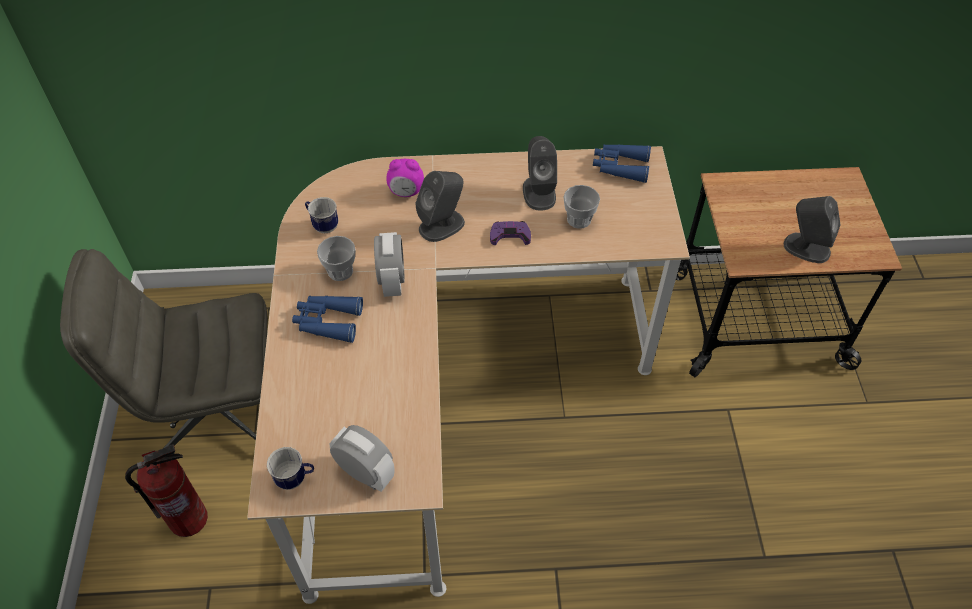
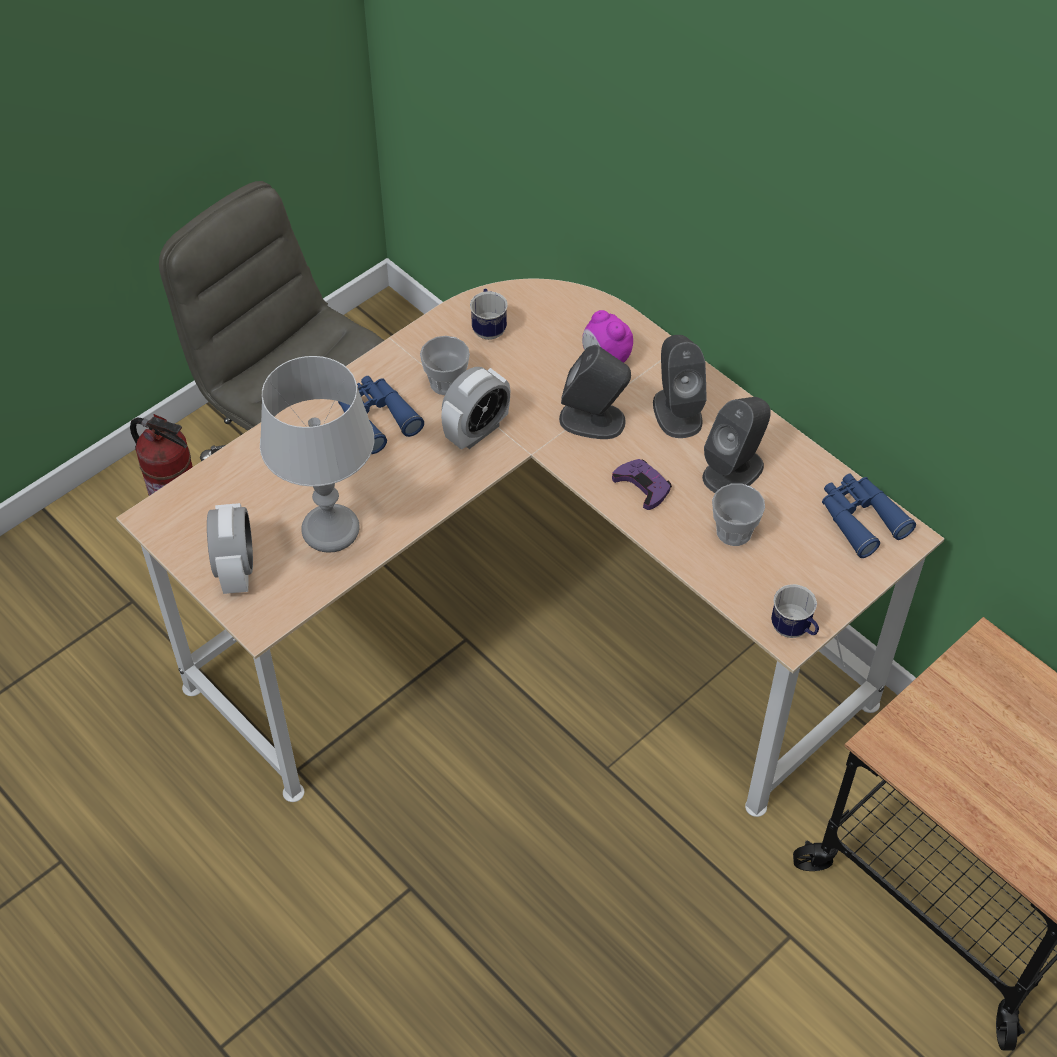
camera: 50 degrees right, 0 degrees up
mug [267,447,314,490] -> mug moved to [771,584,819,638]
grey speaker [784,196,840,263] -> grey speaker moved to [653,335,707,438]
none -> grey table lamp [260,356,374,553]

